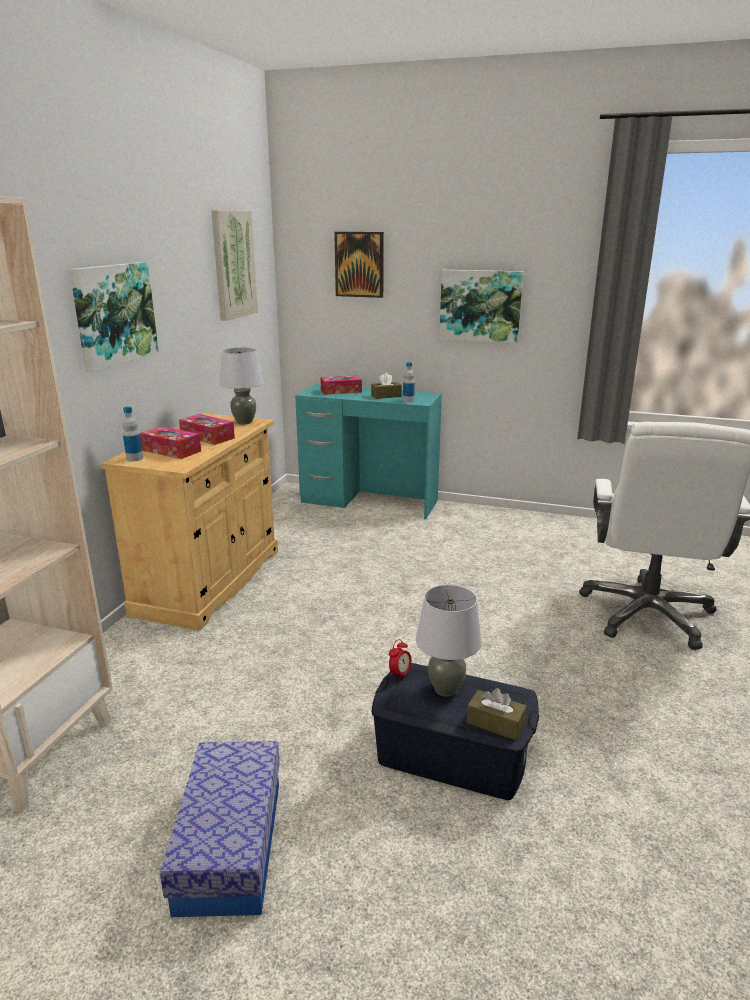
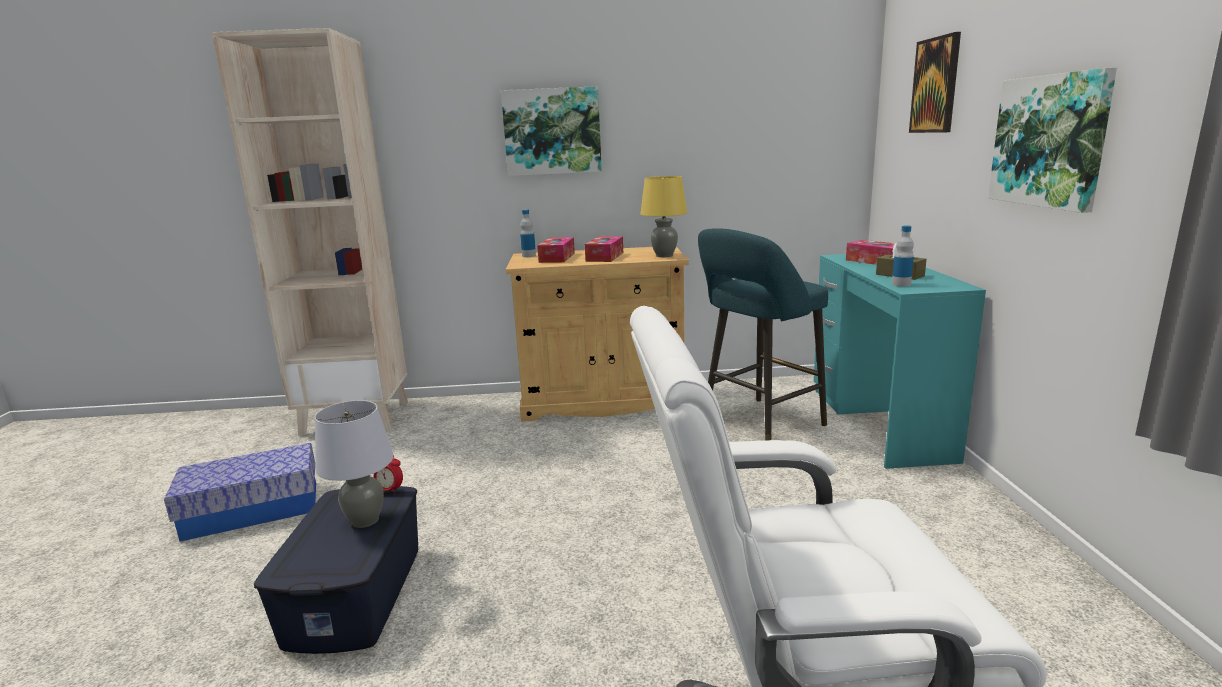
camera: 70 degrees right, 5 degrees down
picture [211,210,258,321] -> none
grey table lamp [219,347,264,424] -> yellow table lamp [641,176,687,257]
brown tissue box [467,688,527,740] -> none
none -> turquoise stool [698,228,828,441]

